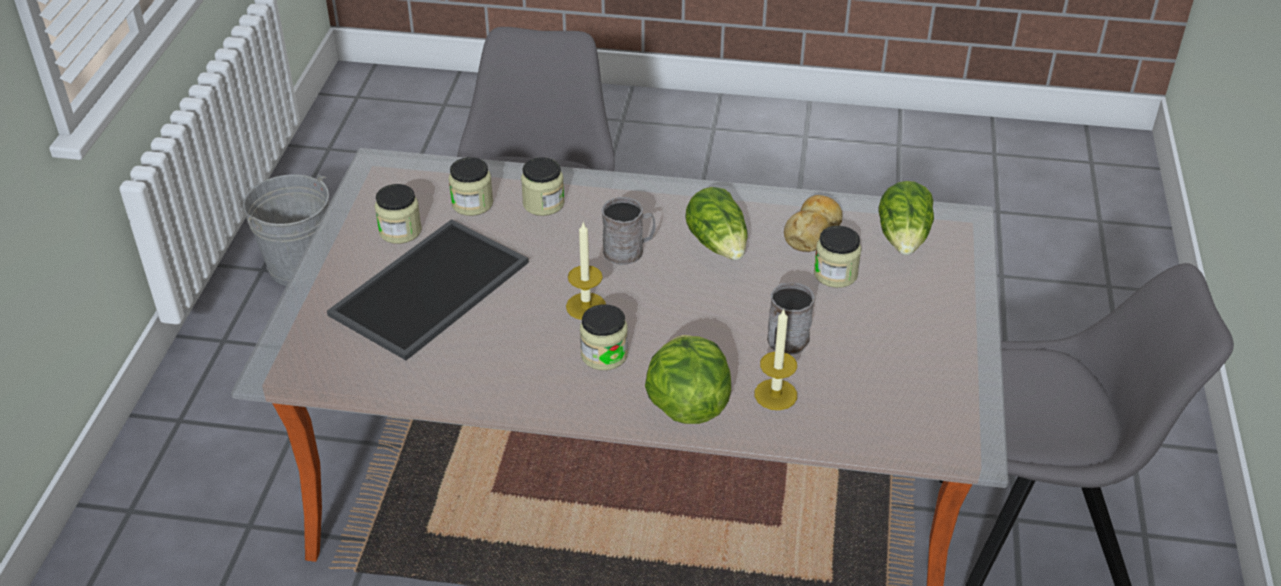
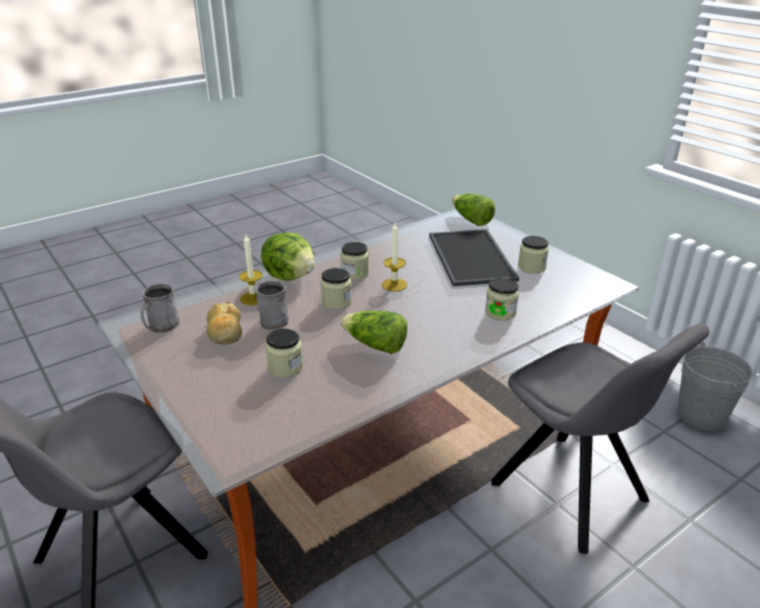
camera: 135 degrees right, 10 degrees down
jar [448,157,493,216] -> jar moved to [321,268,352,310]
grey mug [601,197,656,265] -> grey mug moved to [140,284,180,333]
bread [784,195,842,252] -> bread moved to [207,301,242,345]
lettuce [879,181,934,255] -> lettuce moved to [452,194,495,226]

